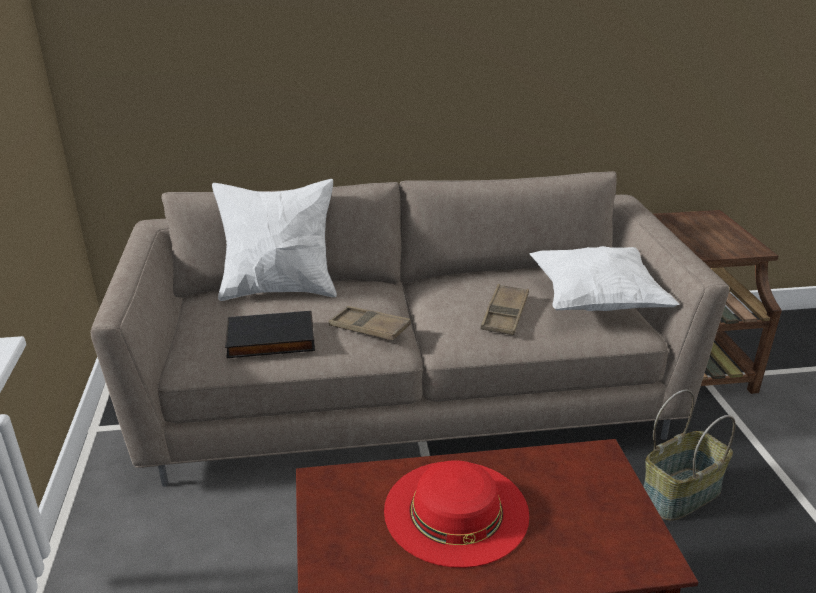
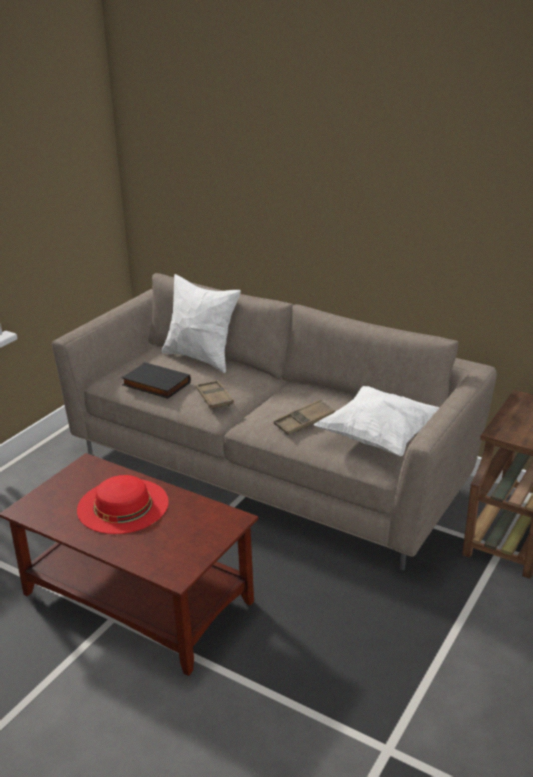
camera: 40 degrees right, 0 degrees up
basket [643,389,736,521] -> none

